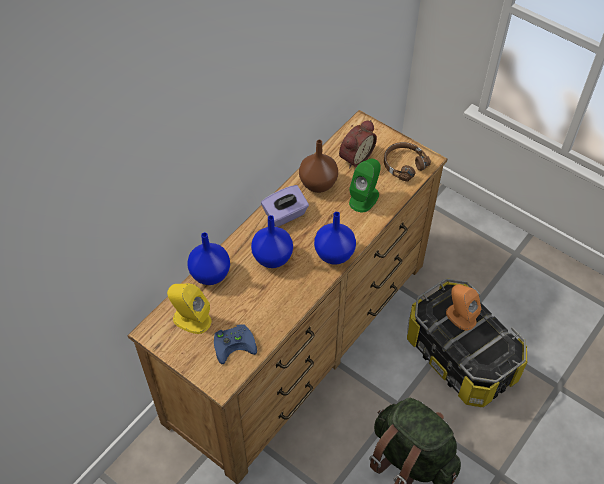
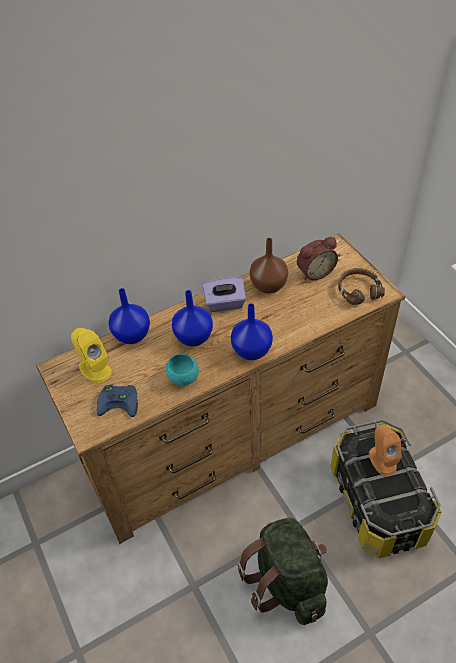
camera: 25 degrees right, 5 degrees down
green speaker [349,159,381,212] -> none
none -> turquoise bowl [166,354,199,386]

